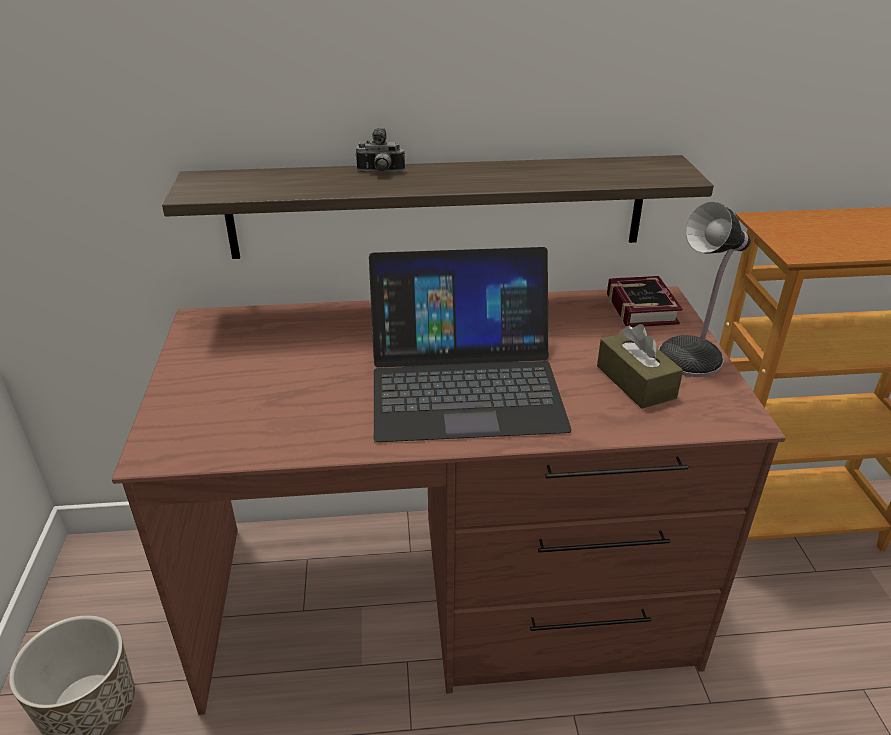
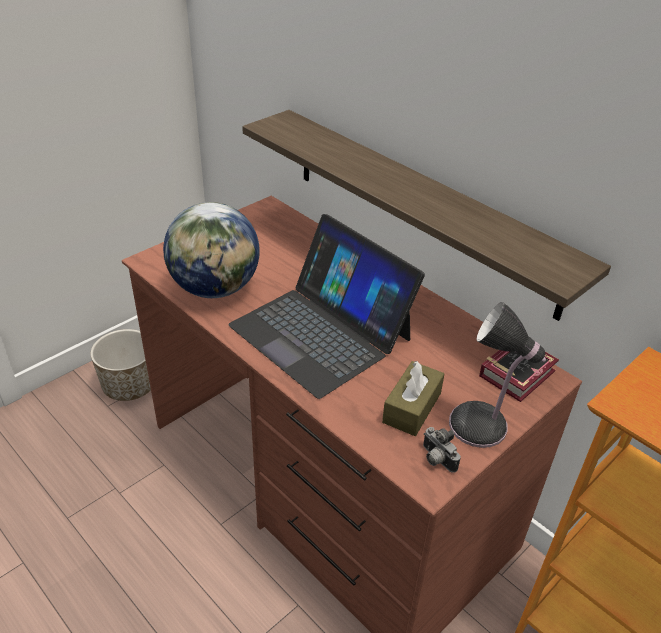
camera: 50 degrees right, 5 degrees up
camera [355,128,405,173] -> camera moved to [423,427,461,473]
none -> globe [163,202,260,298]

